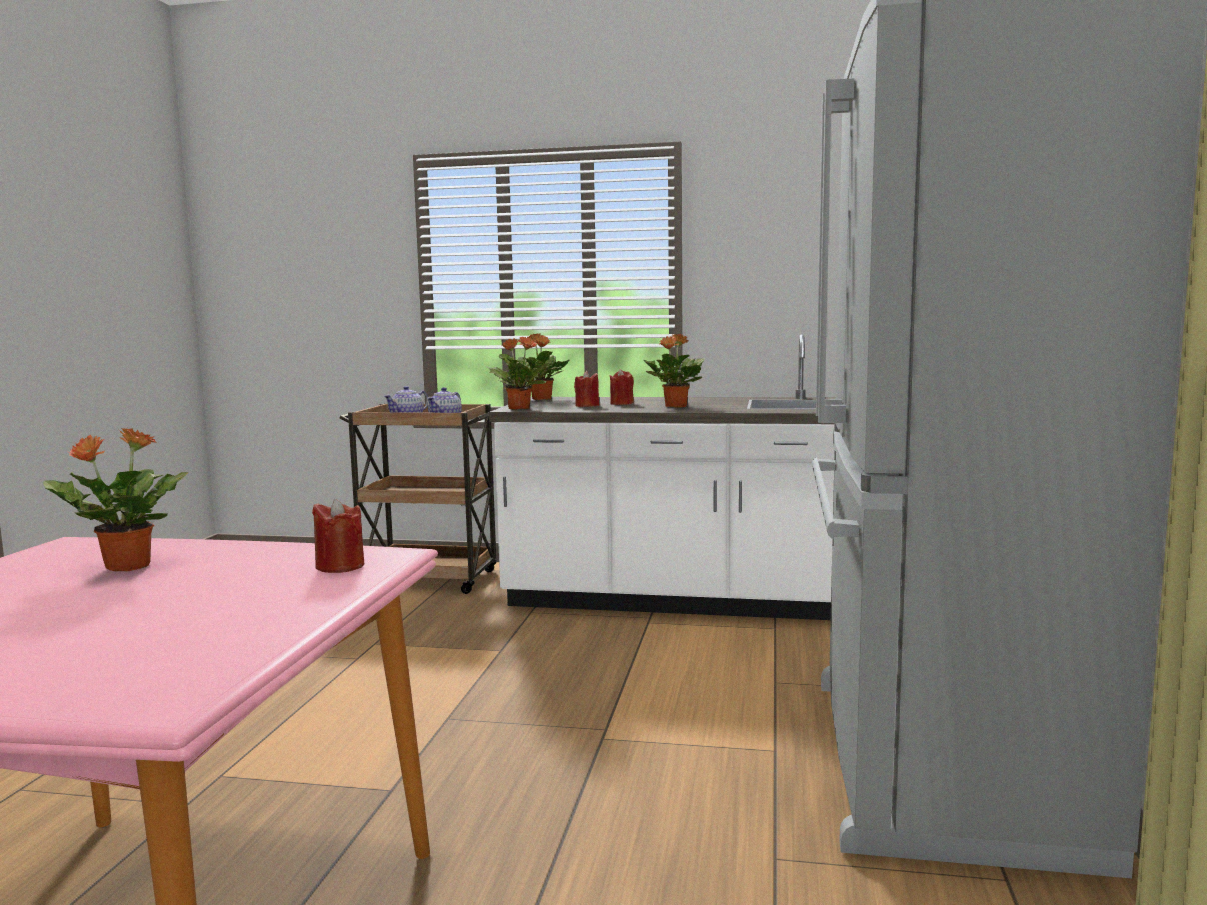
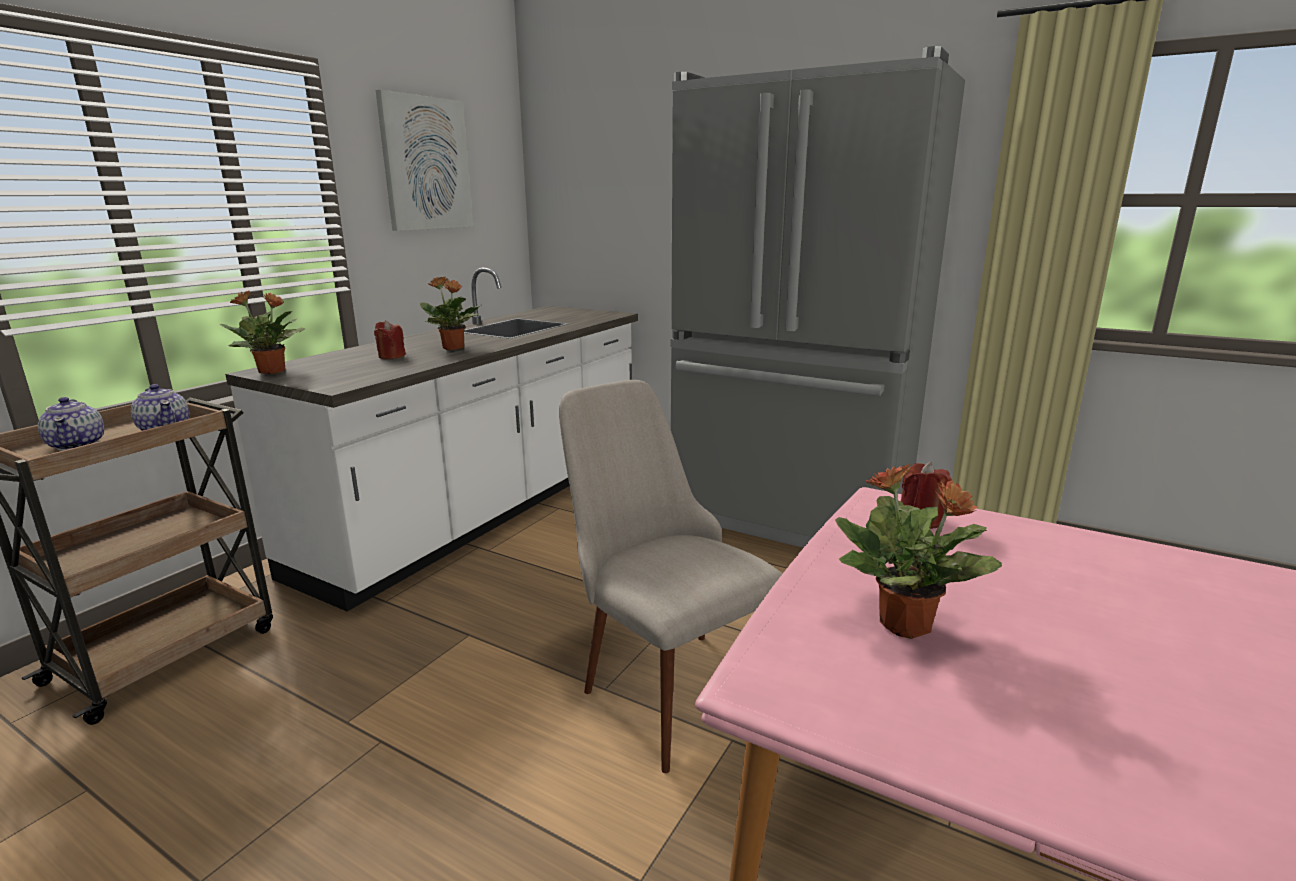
camera: 70 degrees left, 10 degrees up
potted plant [486,337,549,410] -> none
red candle [574,371,599,407] -> none
none -> picture [376,89,473,231]
none -> beige chair [559,380,783,773]

